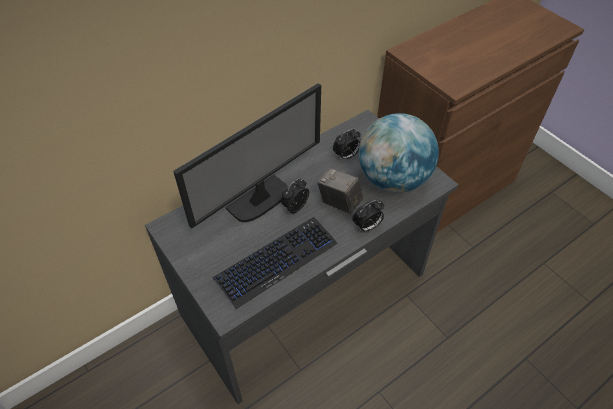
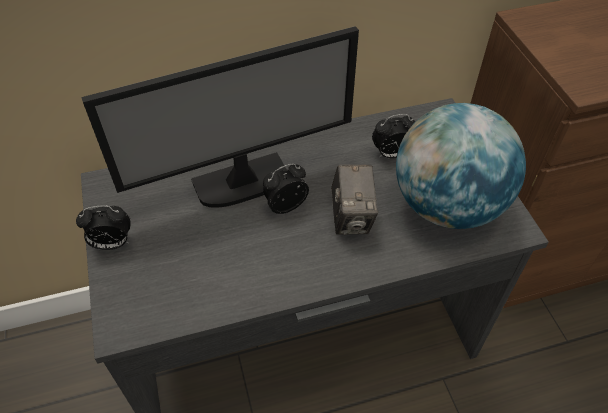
camera: 20 degrees right, 0 degrees up
keyboard [213,217,338,309] -> none
camera [317,168,363,214] -> camera turned 150 degrees counterclockwise [331,164,378,235]
alarm clock [352,200,384,231] -> alarm clock moved to [76,205,130,250]

